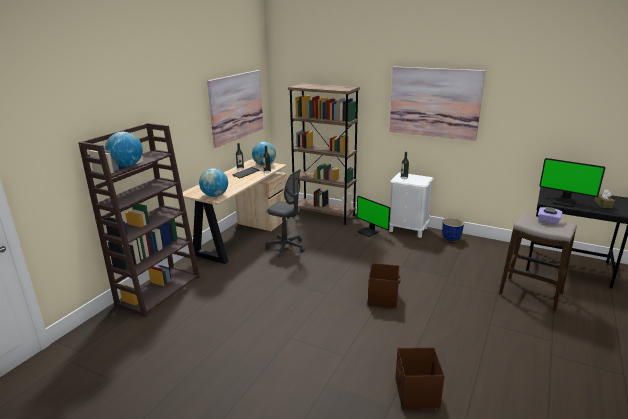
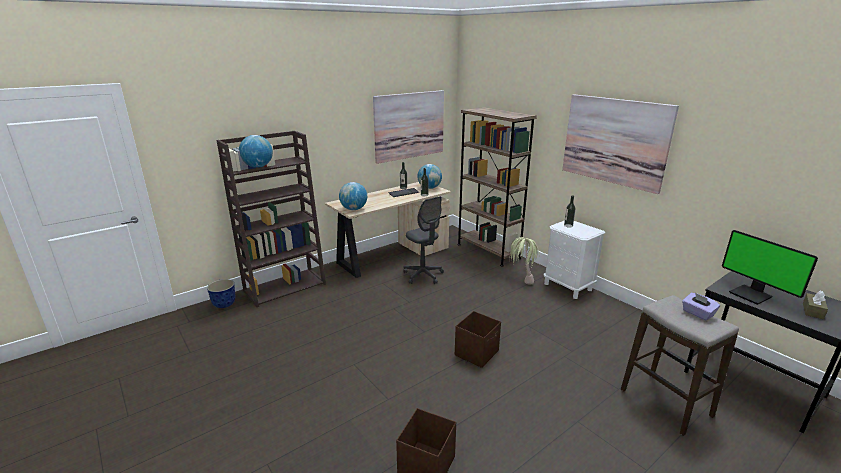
camera: 25 degrees right, 0 degrees up
monitor [357,196,390,237] -> potted plant [509,237,540,285]
planter [442,218,464,241] -> planter moved to [207,279,236,308]

